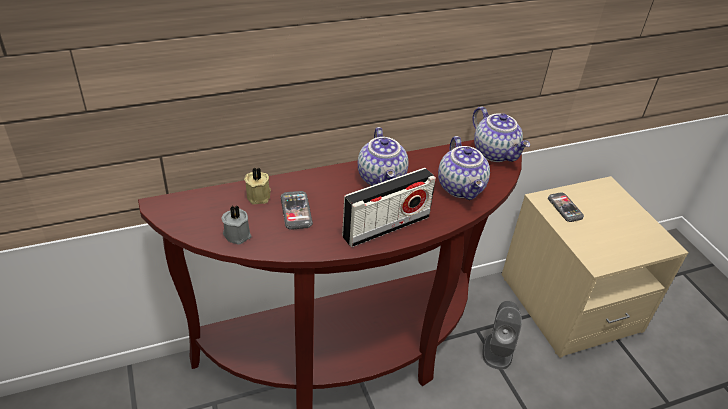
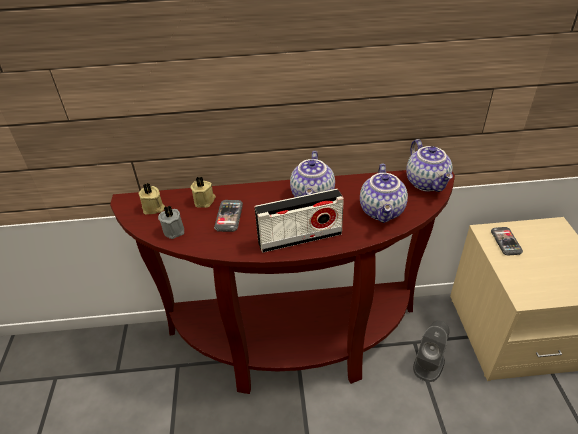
camera: 20 degrees right, 0 degrees up
none -> beige candle [138,183,165,215]

